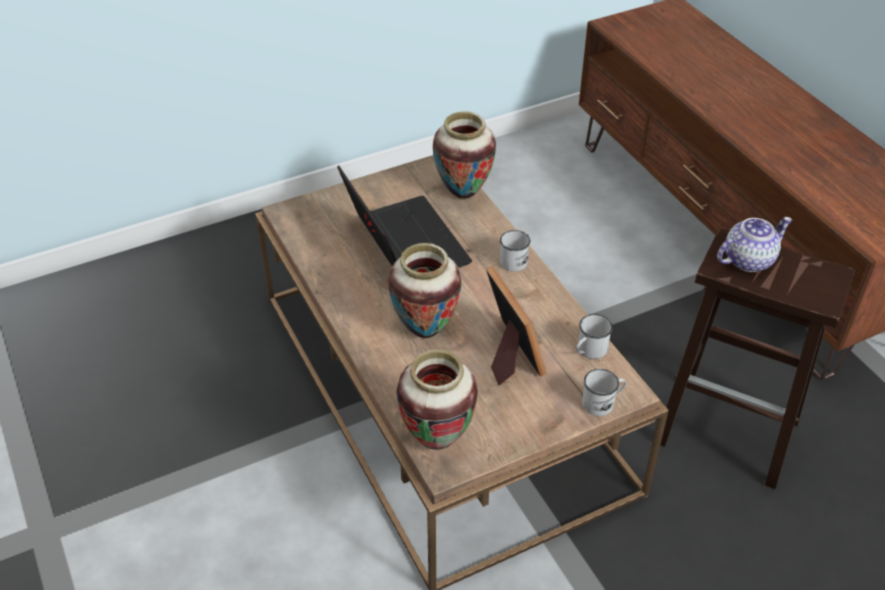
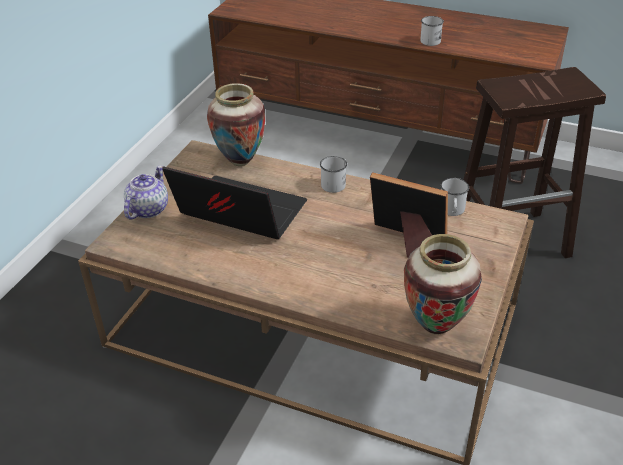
camera: 40 degrees left, 5 degrees down
vase [388,243,462,339] -> none
white mug [582,369,626,416] -> white mug moved to [420,16,444,46]
teapot [717,217,792,272] -> teapot moved to [124,165,168,219]

